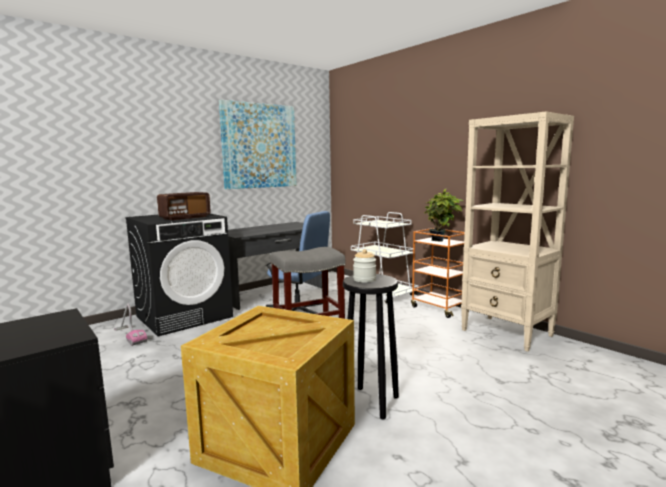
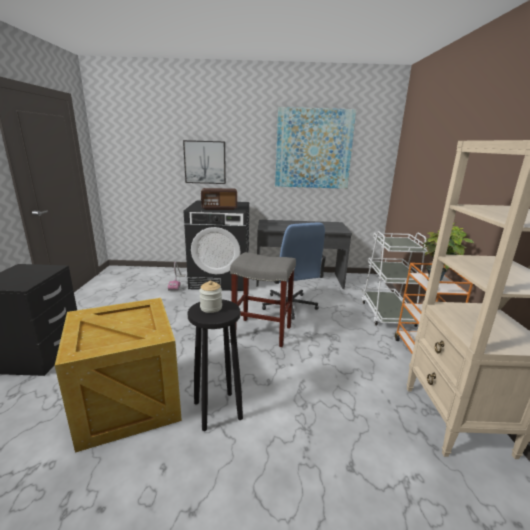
camera: 40 degrees right, 10 degrees up
none -> picture [183,140,226,184]

